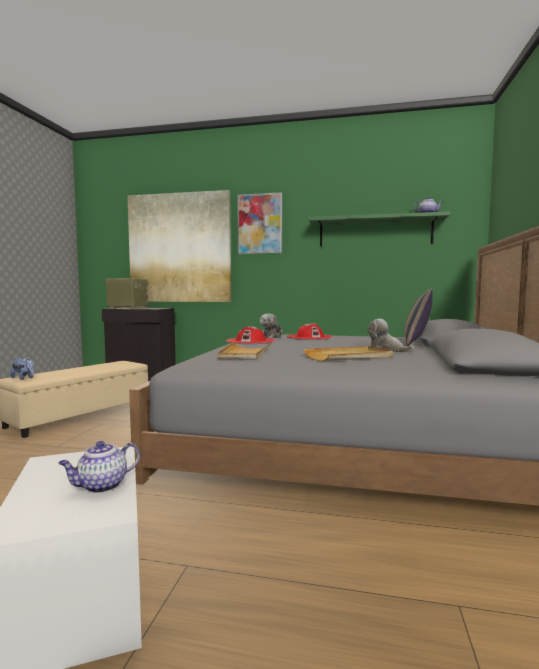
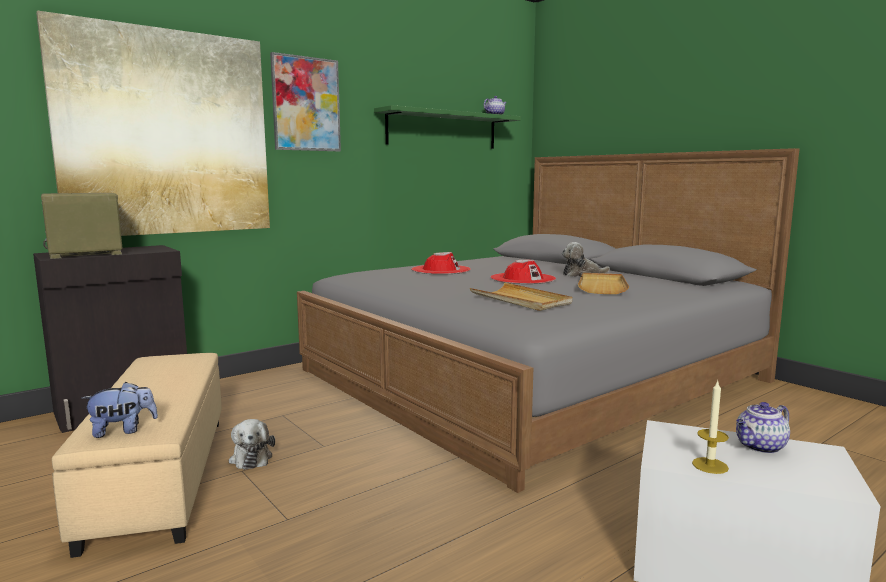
camera: 50 degrees left, 5 degrees up
teapot [58,441,140,493] -> teapot turned 60 degrees clockwise [736,402,790,454]
red hat [226,326,276,344] -> red hat moved to [490,260,556,284]
plush toy [260,314,283,339] -> plush toy moved to [229,419,275,470]
pillow [404,288,433,346] -> none
none -> candle [692,380,729,474]

